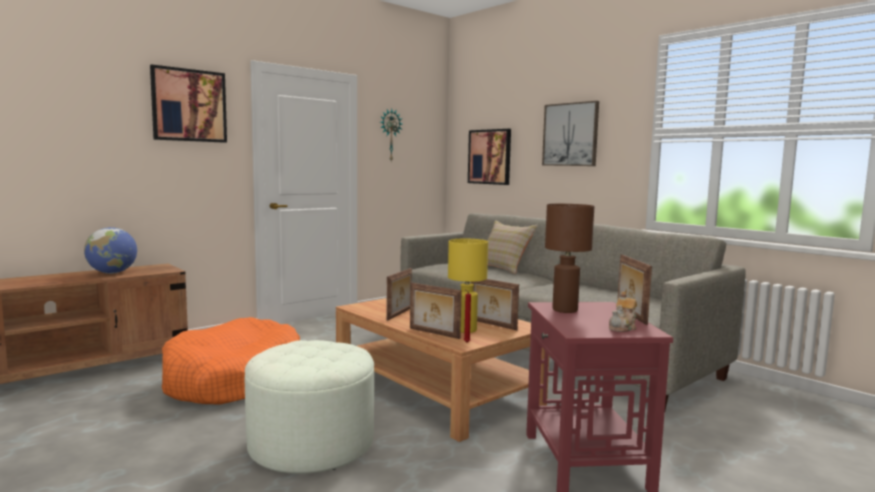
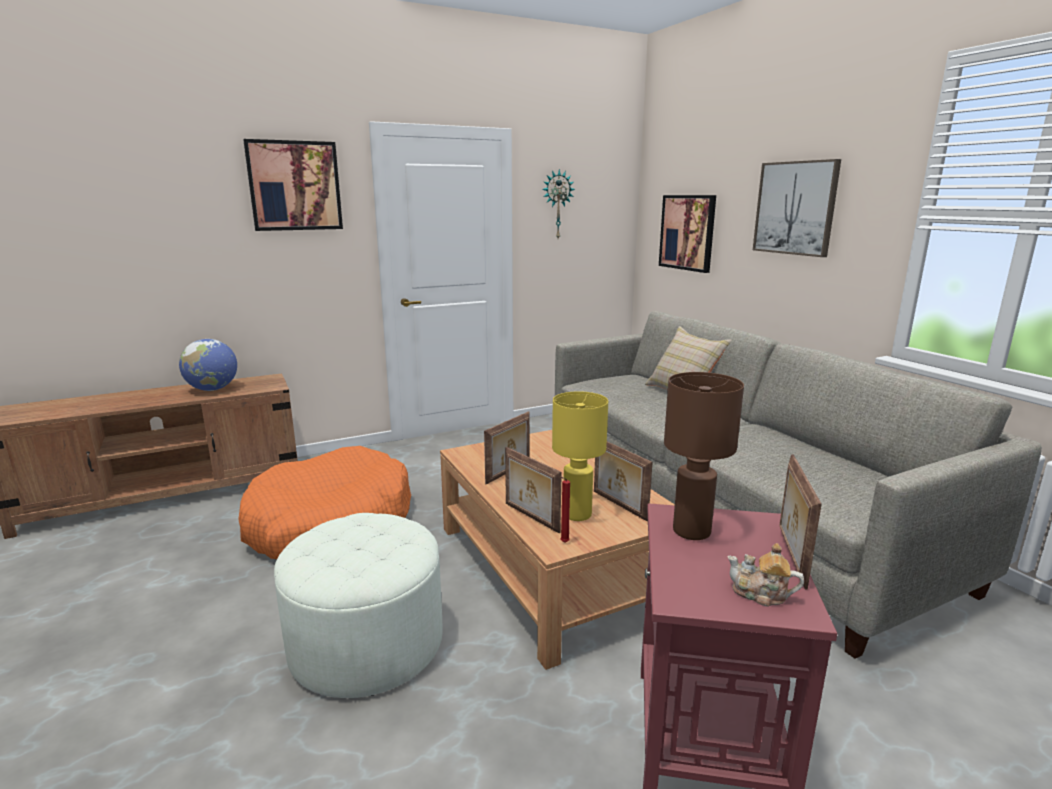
camera: 15 degrees right, 10 degrees up
teapot [609,292,637,332] -> teapot turned 60 degrees clockwise [727,543,804,607]

